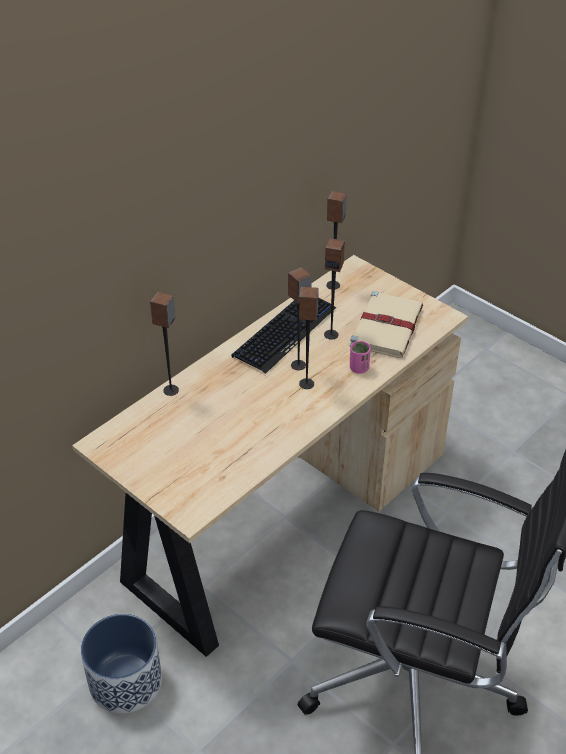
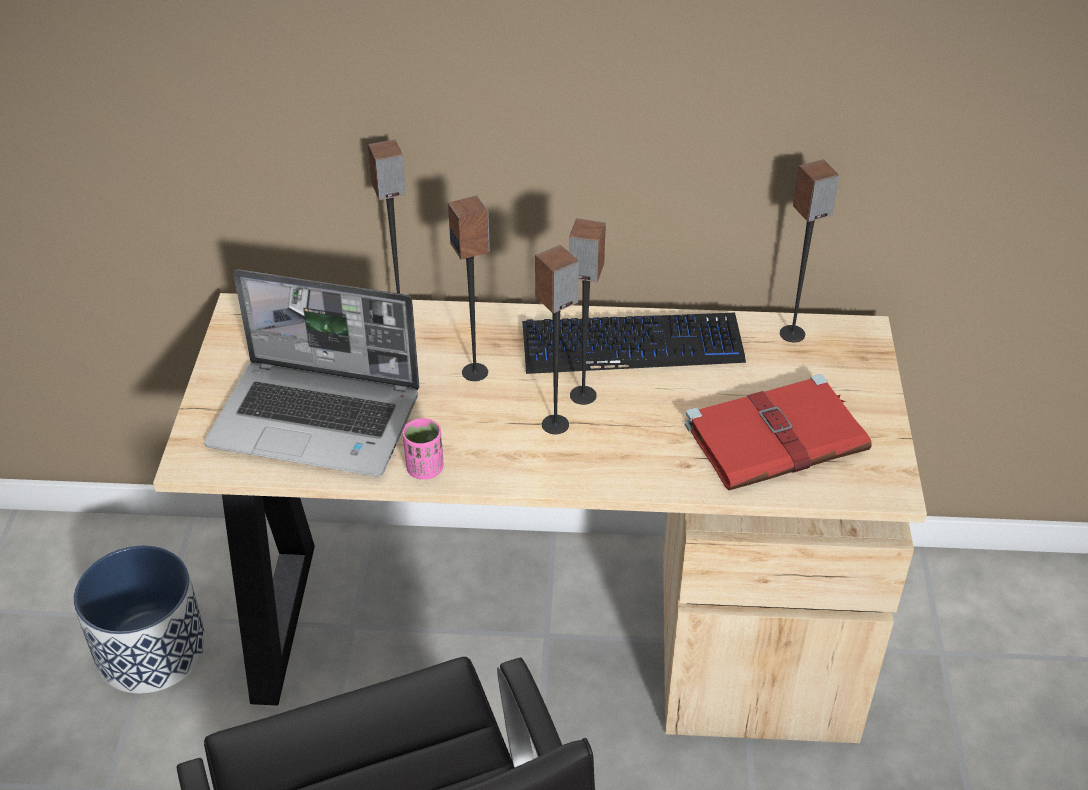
camera: 50 degrees right, 0 degrees up
speaker [324,238,345,340] -> speaker moved to [448,196,490,381]
beige book [350,291,423,358] -> red book [685,374,872,490]
pink cup [350,341,371,374] -> pink cup moved to [403,418,444,480]
none -> laptop [204,270,419,476]

